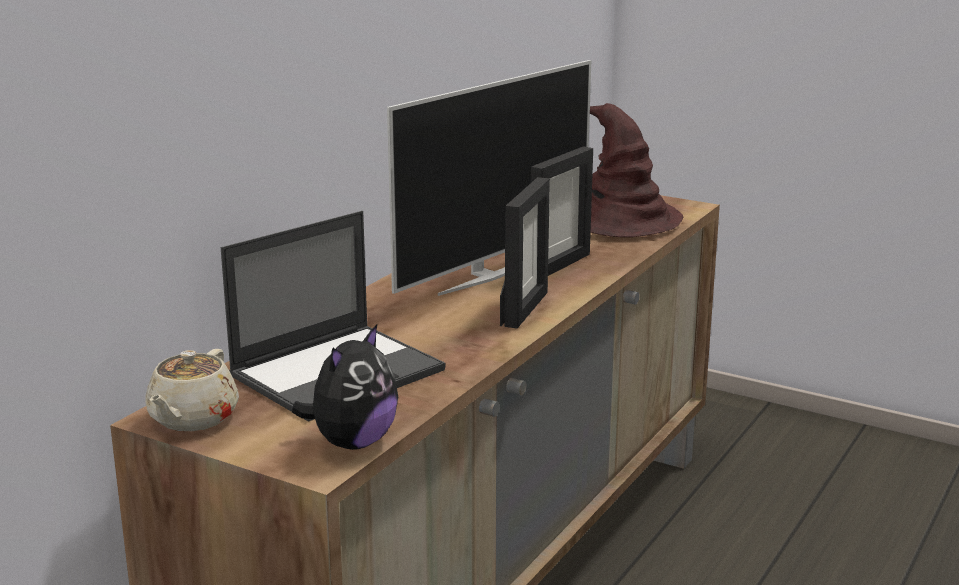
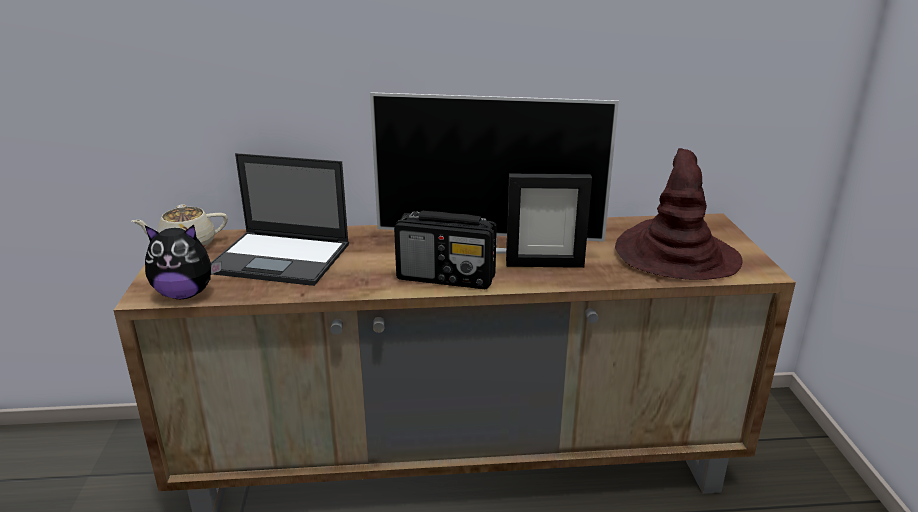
camera: 55 degrees right, 5 degrees up
picture frame [500,177,550,328] -> radio [394,211,497,289]

